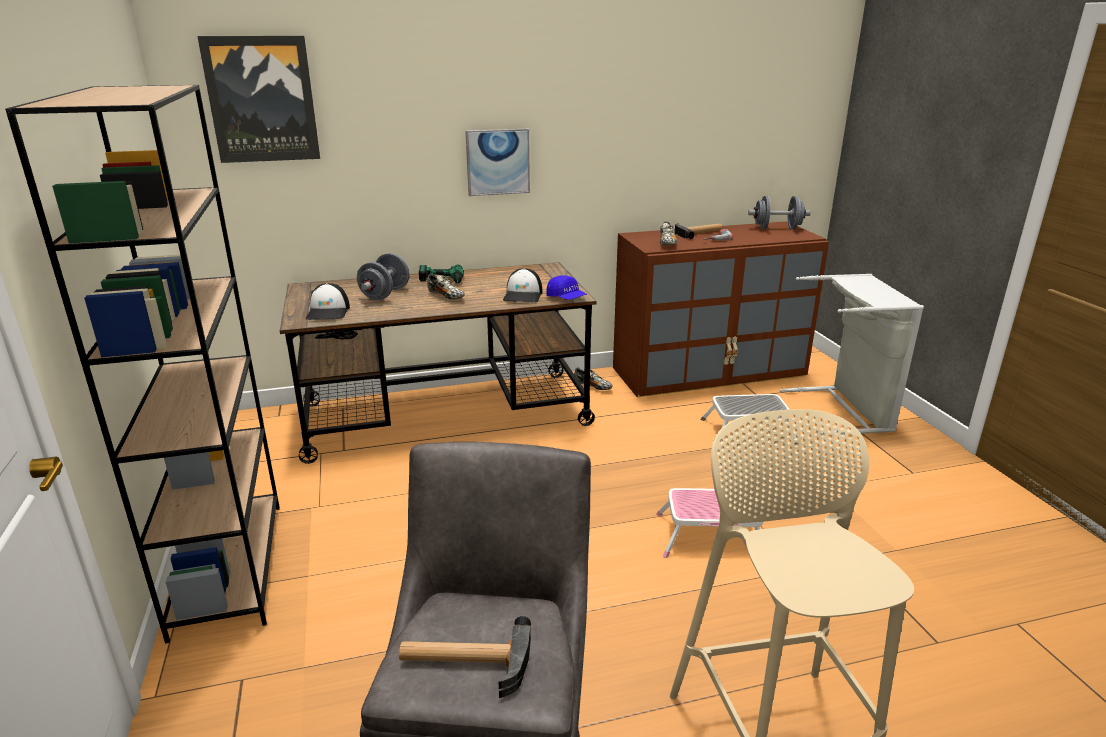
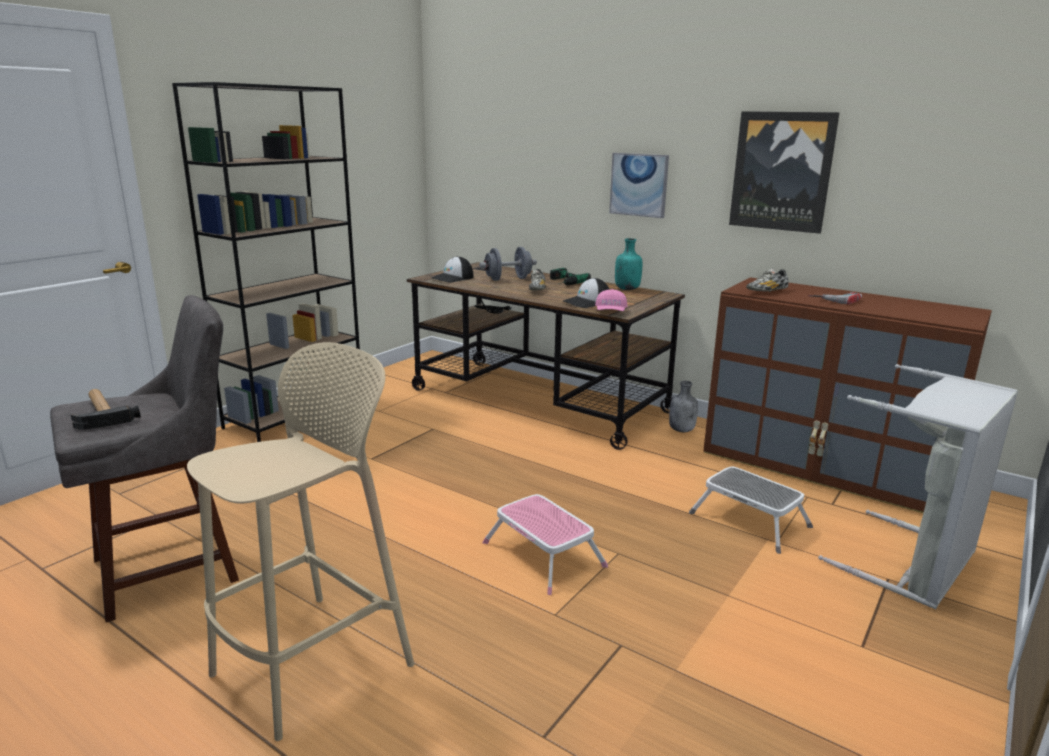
camera: 50 degrees right, 5 degrees down
picture [197,36,320,163] -> picture moved to [729,111,840,234]
blue cap [546,275,587,300] -> pink cap [595,289,628,311]
shoe [574,367,613,390] -> grey bottle [669,381,698,432]
hammer [675,223,723,239] -> none
grey dumbbell [748,196,811,230] -> none
none -> turquoise bottle [615,238,642,290]

